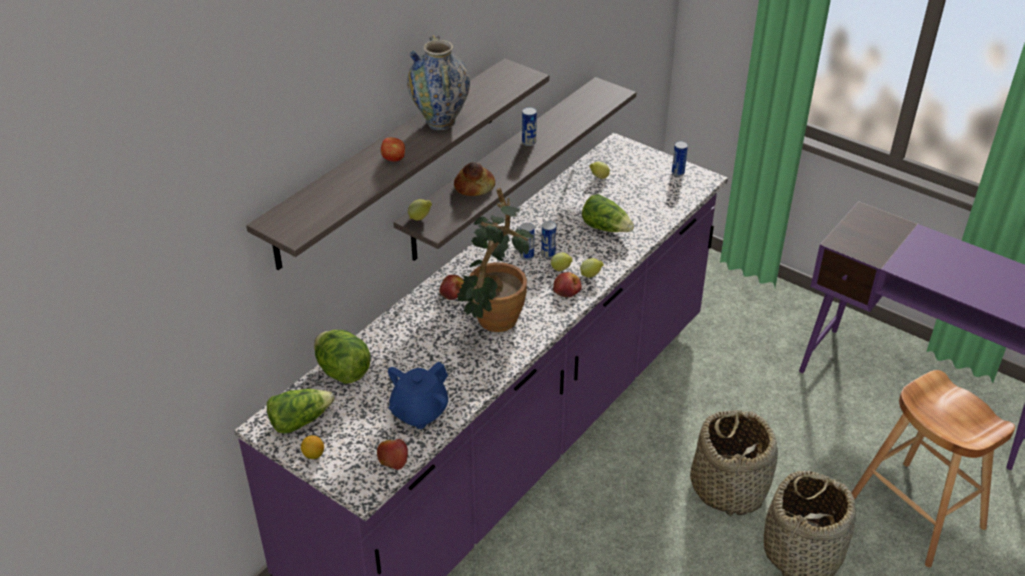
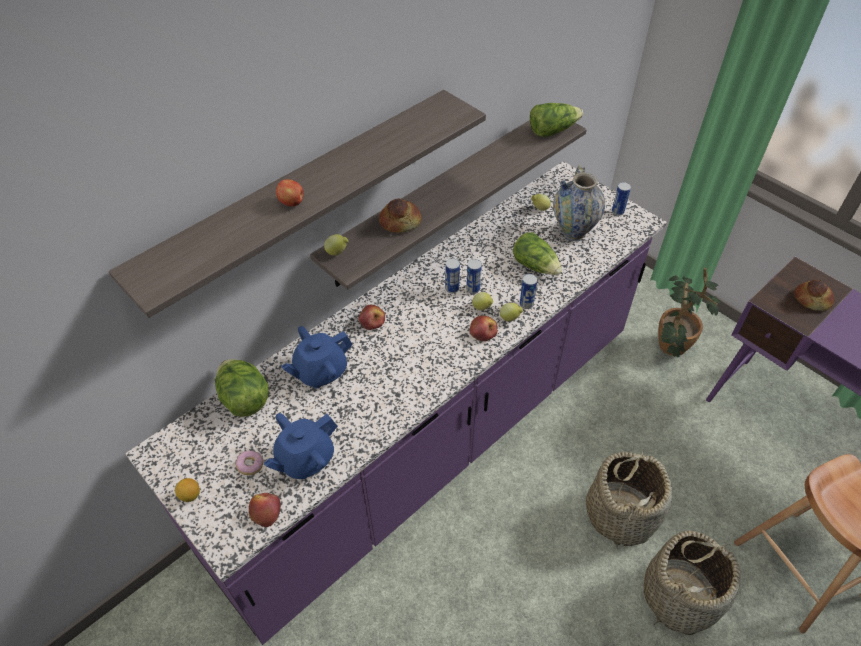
camera: 10 degrees right, 10 degrees up
lettuce [267,389,334,434] -> lettuce moved to [530,103,583,137]
vase [407,35,470,130] -> vase moved to [553,165,605,242]
potted plant [457,188,534,332] -> potted plant moved to [658,268,721,357]
can [522,107,537,146] -> can moved to [520,274,538,309]
none -> donut [235,451,264,475]
none -> blue teapot [281,326,353,389]
none -> bread [794,280,834,311]

